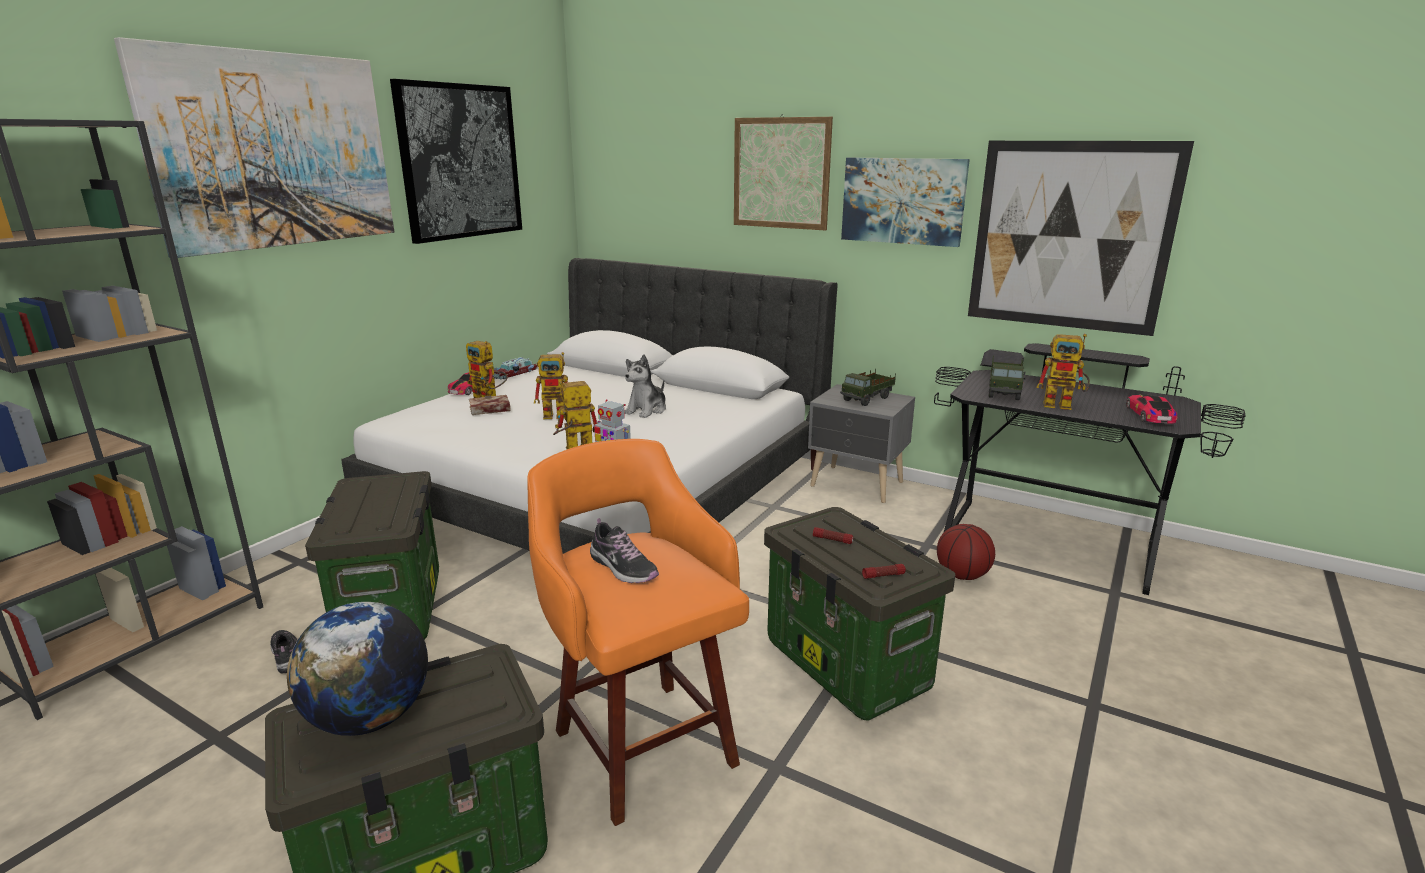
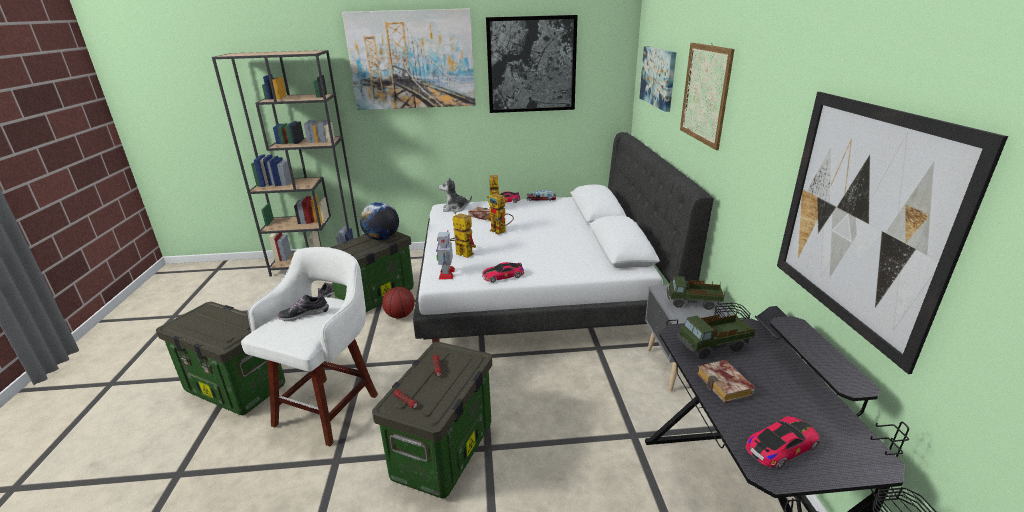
camera: 55 degrees right, 5 degrees up
globe [287,602,428,736] -> globe moved to [360,202,399,240]
orange stool [528,439,749,826] -> white stool [241,247,378,446]
shoe [590,518,659,583] -> shoe turned 60 degrees clockwise [277,293,329,321]
plush toy [624,354,666,418] -> plush toy moved to [439,177,472,212]
picture [841,158,970,247] -> picture moved to [640,46,677,112]
basketball [937,524,995,580] -> basketball moved to [382,287,415,319]
toy robot [1036,334,1090,410] -> book [697,360,755,403]
none -> toy car [482,262,524,283]

